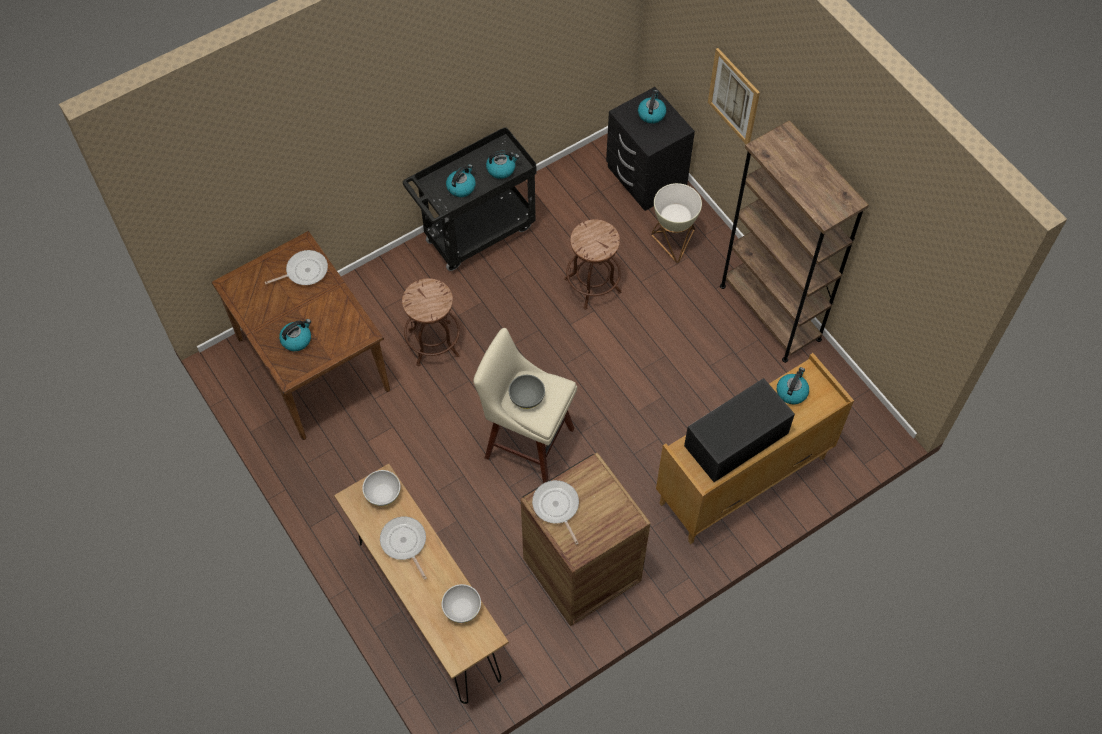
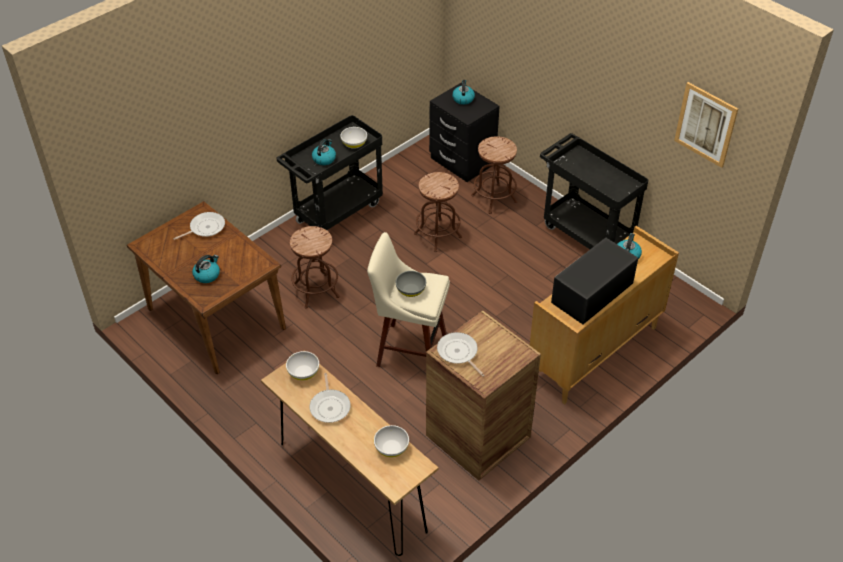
camera: 10 degrees left, 15 degrees down
frying pan [380,516,427,580] -> frying pan turned 150 degrees counterclockwise [310,373,351,423]
kettle [486,151,519,179] -> white bowl [340,127,367,149]
planter [651,183,702,263] -> brown stool [471,136,517,214]
picture [708,48,760,144] -> picture moved to [674,82,738,168]
brown bookcase [720,120,869,363] -> black cart [540,133,648,249]

